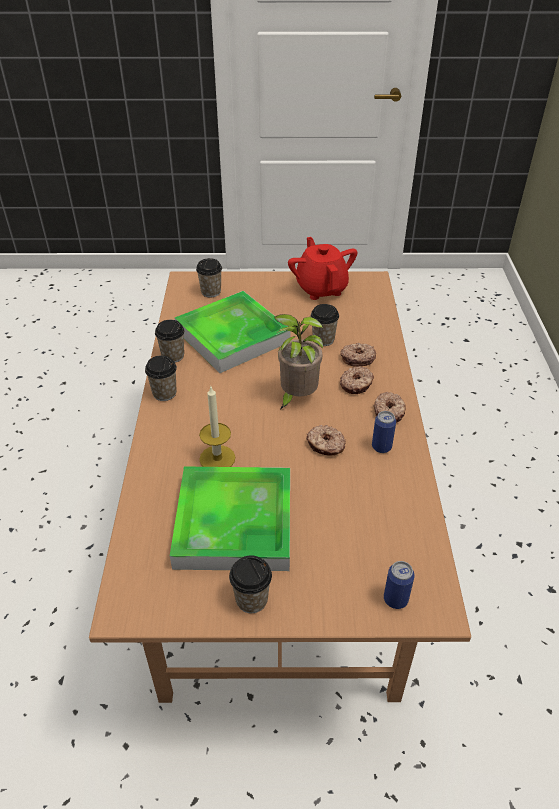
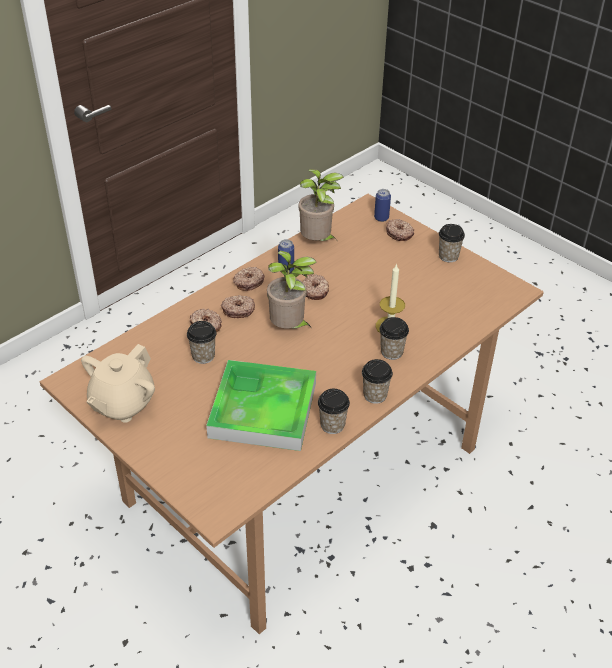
camera: 135 degrees left, 0 degrees up
tray [170,466,290,571] -> none
cup [196,258,222,297] -> cup moved to [379,317,409,360]
red teapot [288,237,357,300] -> beige teapot [81,344,155,423]
none -> potted plant [298,169,344,241]
none -> donut [386,219,414,241]

